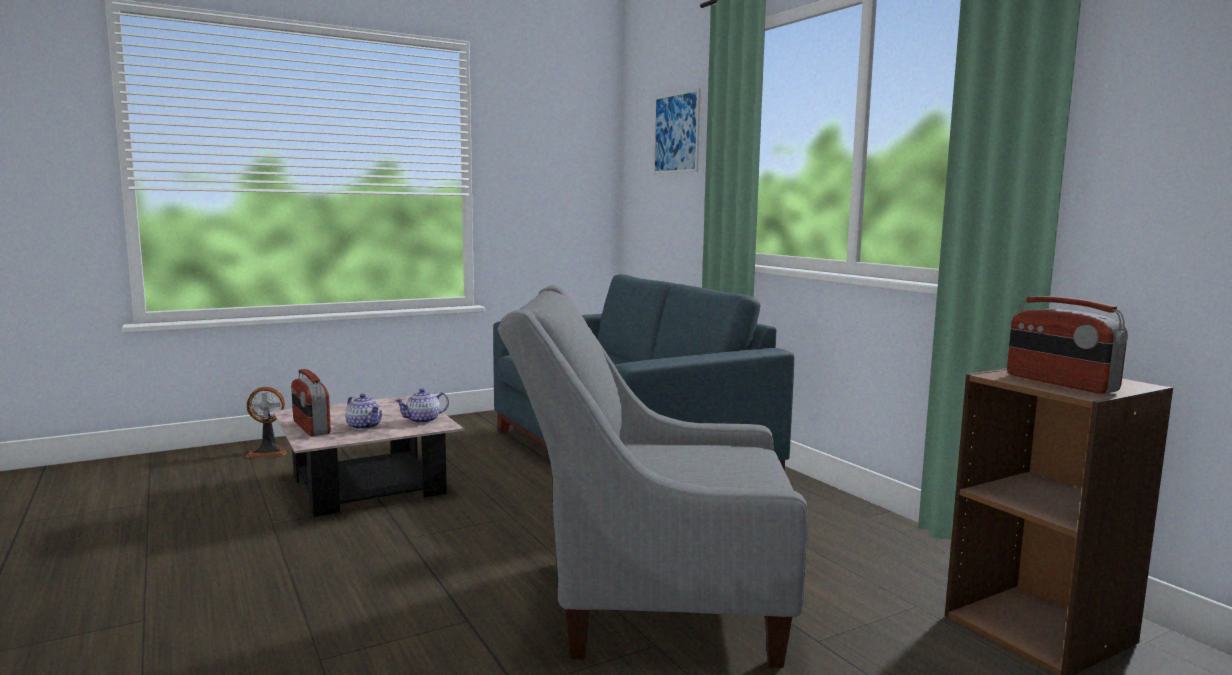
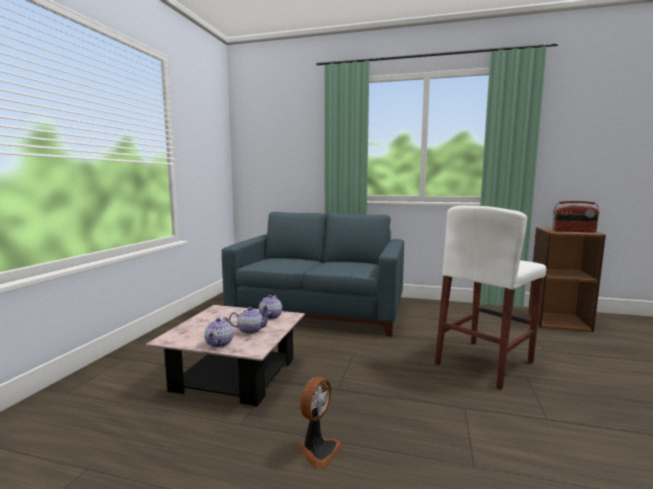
camera: 45 degrees left, 0 degrees up
fan [246,387,287,458] -> fan moved to [299,377,343,469]
radio [291,369,331,436] -> teapot [205,317,233,348]
grey armchair [498,285,808,668] -> white stool [435,206,546,390]
picture [653,88,701,174] -> none

